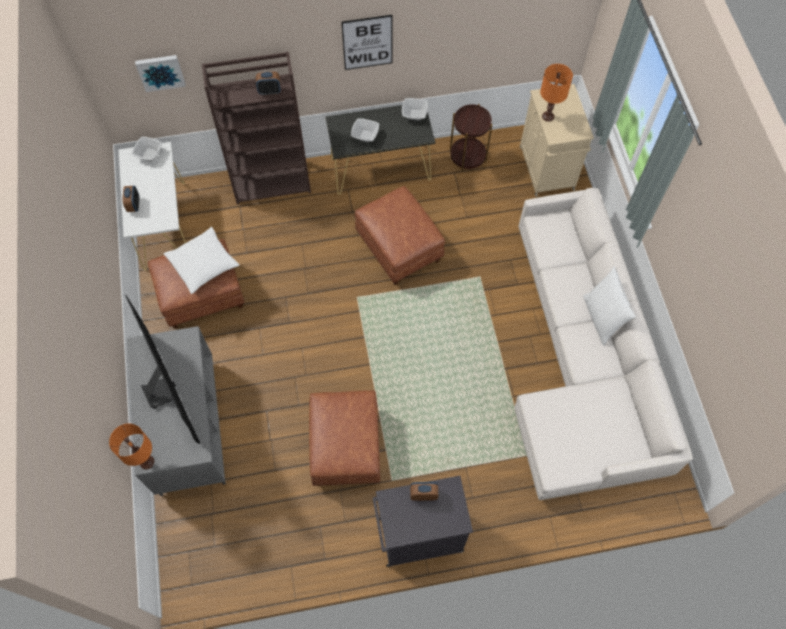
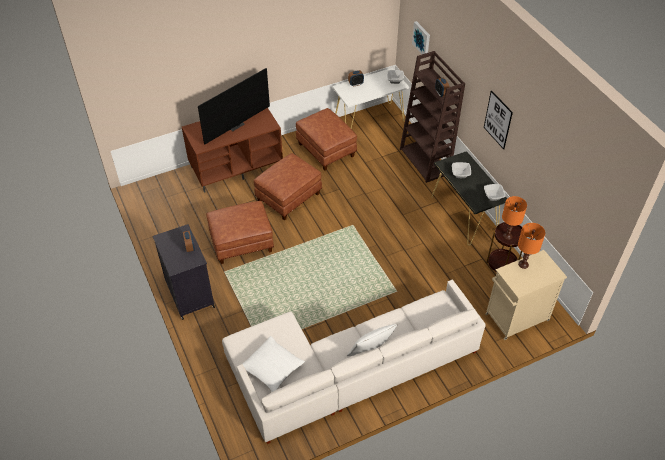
camera: 75 degrees right, 15 degrees down
orange table lamp [109,424,154,469] -> orange table lamp moved to [502,196,527,240]
grey tv stand [127,326,226,496] -> brown tv stand [182,108,283,193]
white pillow [164,227,240,294] -> white pillow moved to [243,336,305,392]
brown ottoman [355,186,445,285] -> brown ottoman moved to [254,153,322,221]

